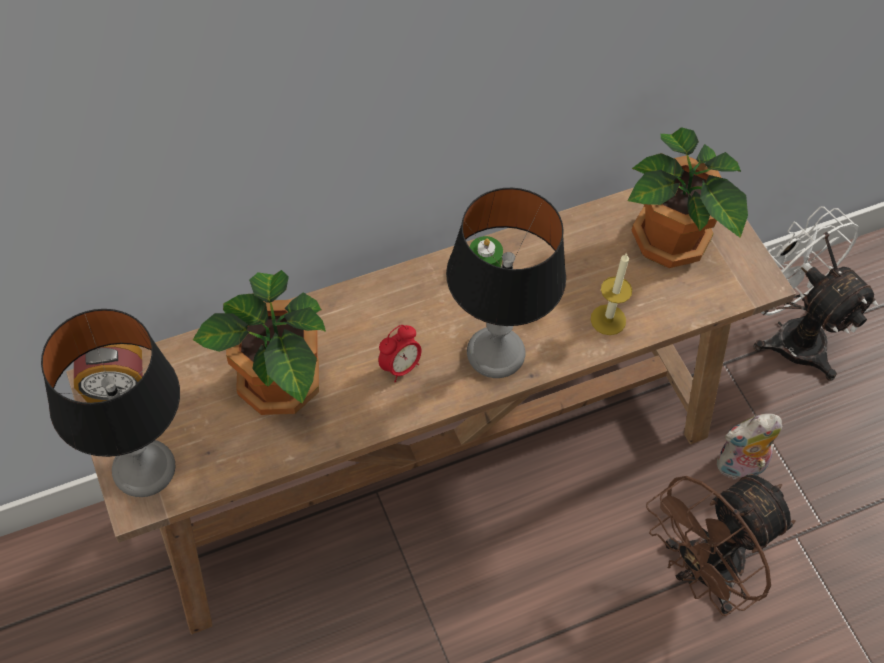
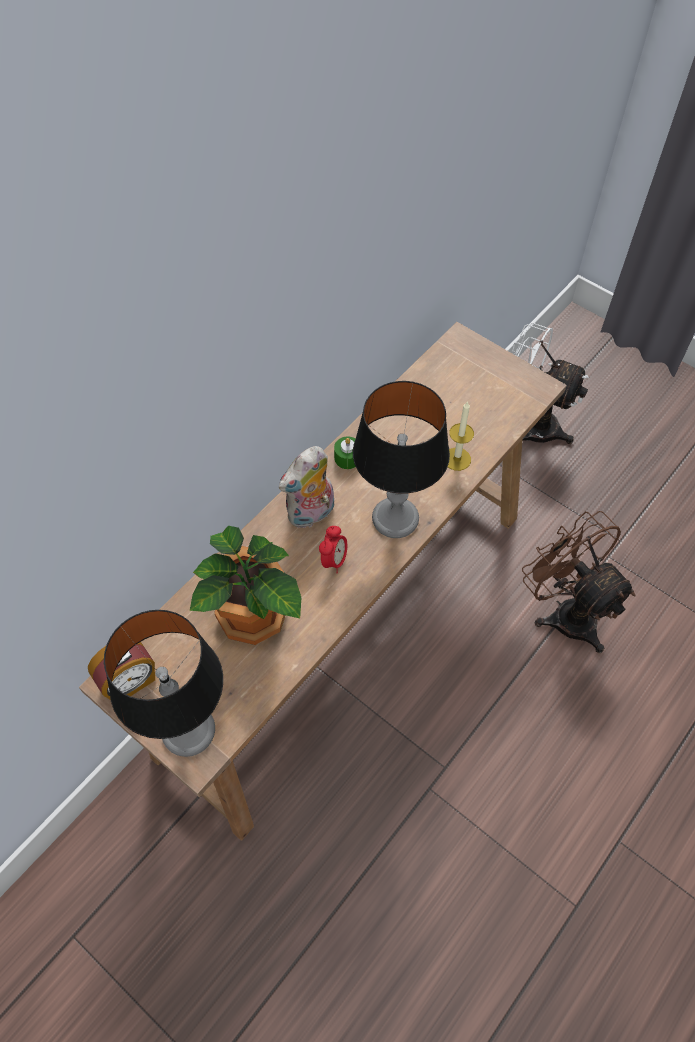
camera: 25 degrees left, 0 degrees up
potted plant [628,127,748,268] -> none
brown fan [646,474,796,616] -> brown fan turned 120 degrees clockwise [522,511,636,653]
plush toy [717,413,782,479] -> plush toy moved to [279,446,334,528]

